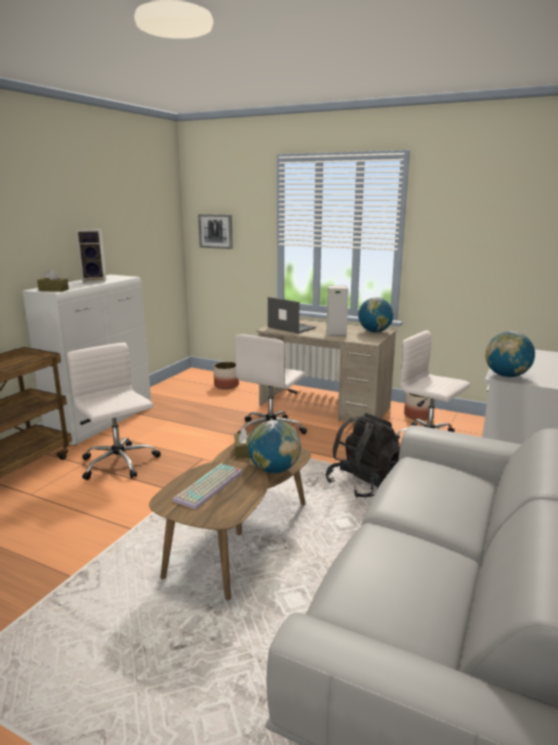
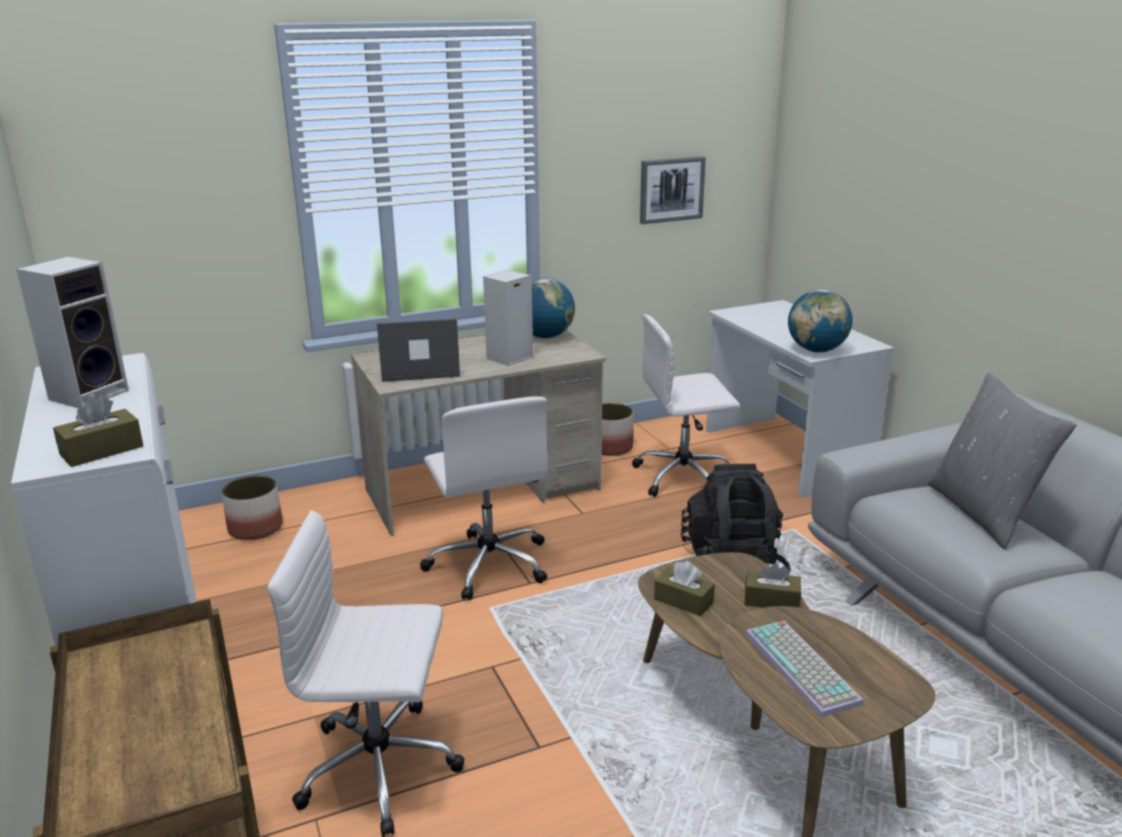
camera: 50 degrees left, 5 degrees up
picture [198,214,233,249] -> picture moved to [640,156,706,224]
globe [248,420,301,473] -> brown tissue box [745,563,801,608]
none -> grey pillow [928,373,1076,549]

